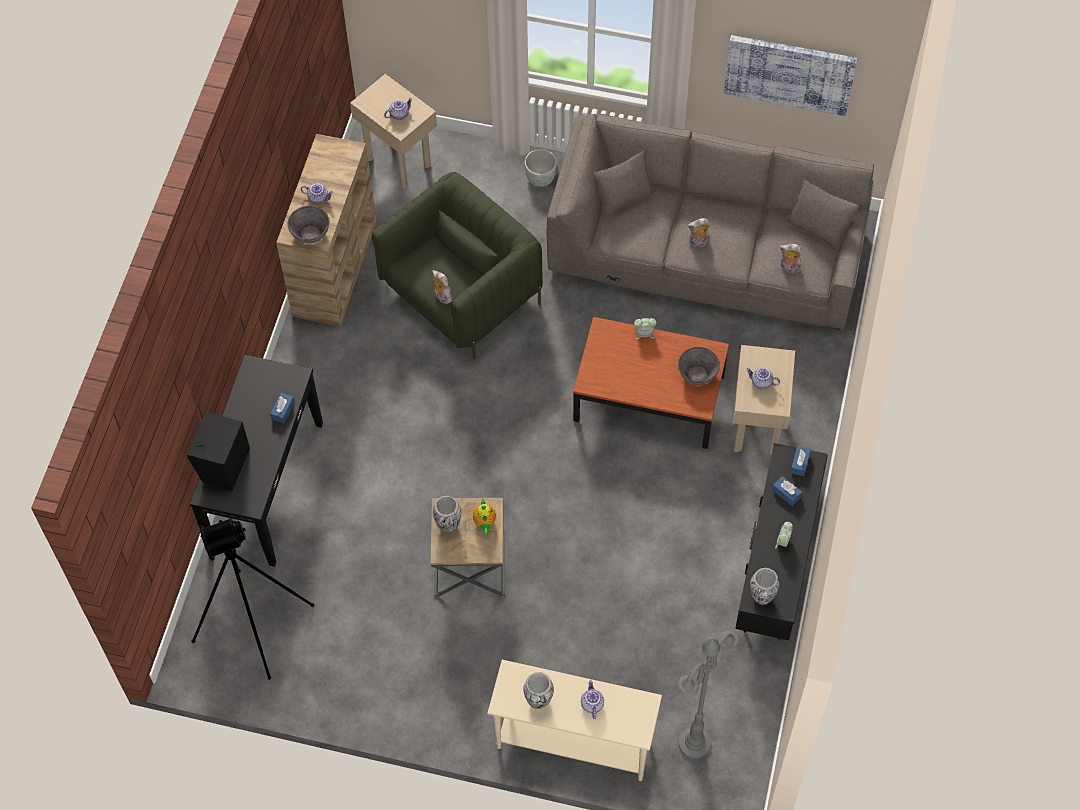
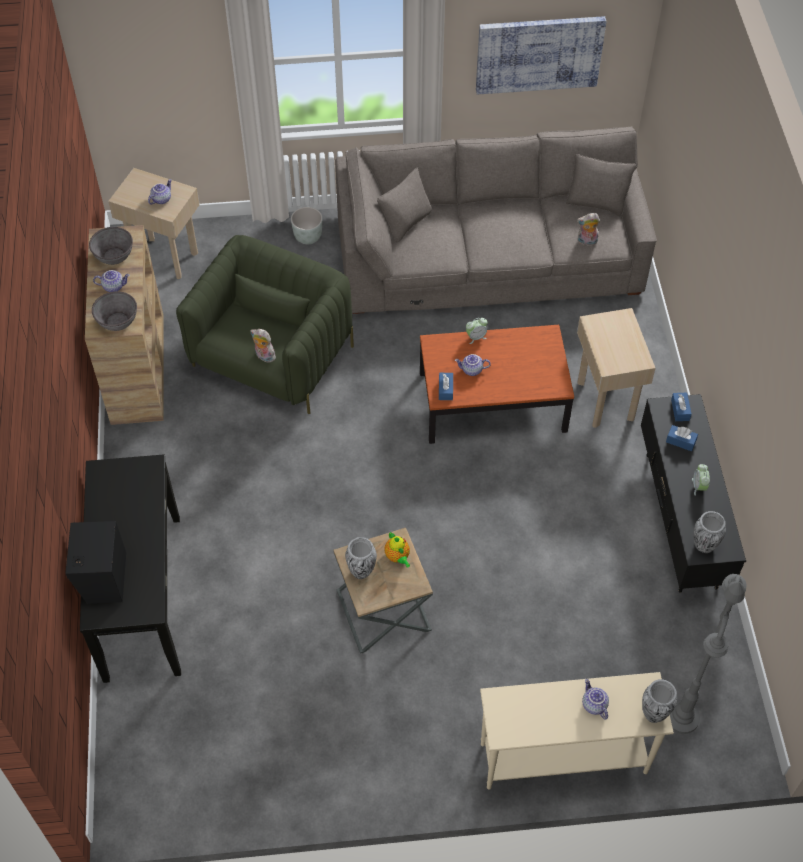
camera: 20 degrees left, 5 degrees down
black floor lamp [191,519,315,680] -> none
blue tissue box [270,393,295,423] -> blue tissue box moved to [439,373,453,400]
vase [523,672,554,709] -> vase moved to [642,679,677,723]
grey bowl [678,347,720,385] -> grey bowl moved to [89,227,133,265]
plush toy [687,218,710,247] -> none
teapot [746,368,780,389] -> teapot moved to [455,354,491,376]

